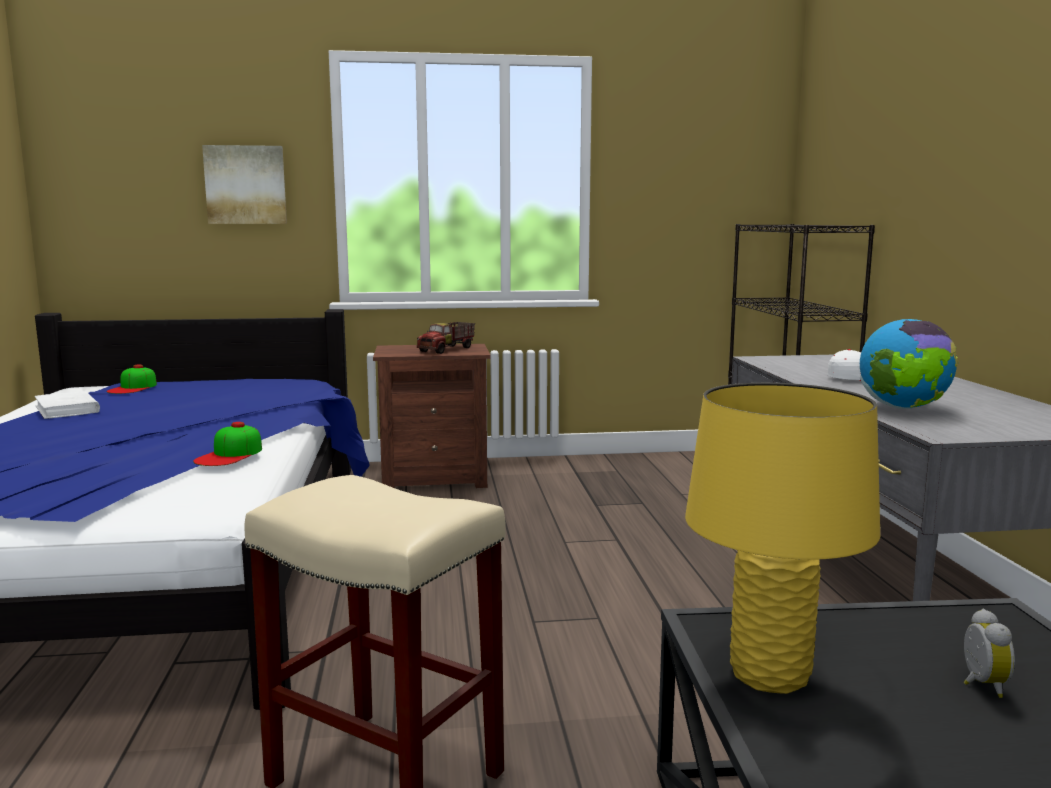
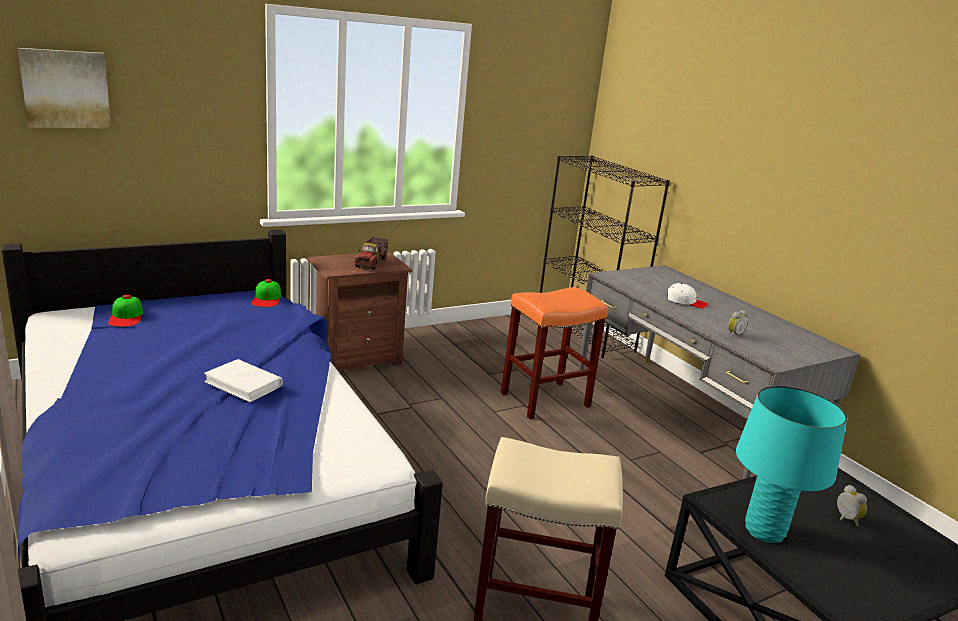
camera: 25 degrees left, 10 degrees up
white book [34,391,100,419] -> white book moved to [204,359,283,402]
cap [193,422,262,466] -> cap moved to [252,279,281,307]
picture [202,145,287,224] -> picture moved to [18,48,111,129]
yellow table lamp [685,383,880,694] -> turquoise table lamp [736,386,847,543]
globe [860,319,959,409] -> alarm clock [728,310,748,337]
none -> orange stool [501,287,608,419]

